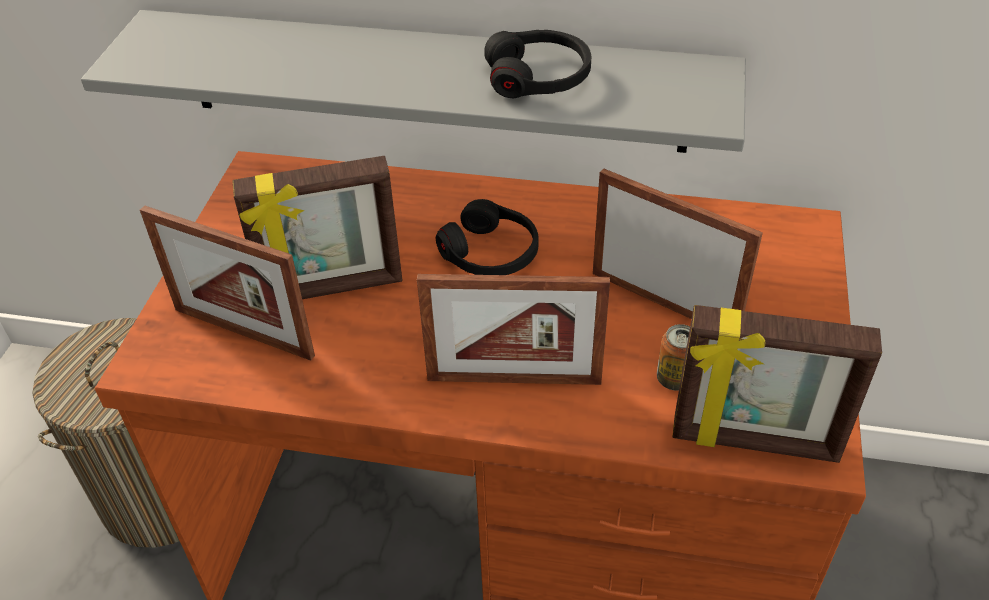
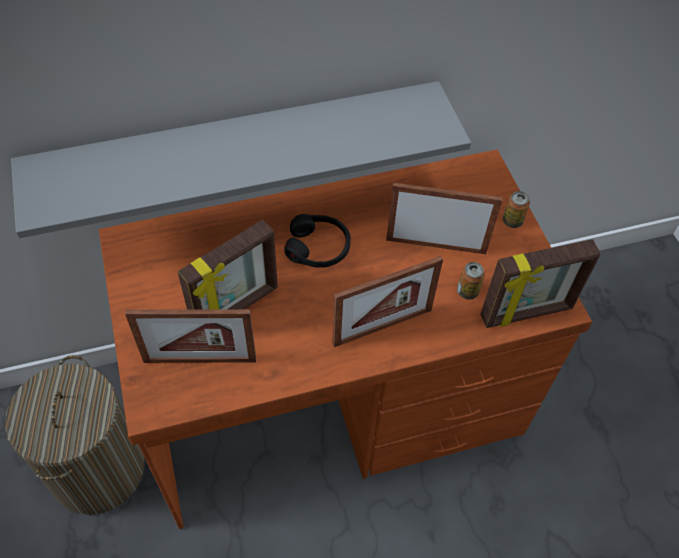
camera: 30 degrees left, 10 degrees up
black headphones [484,30,591,98] -> none
none -> can [503,191,530,228]

